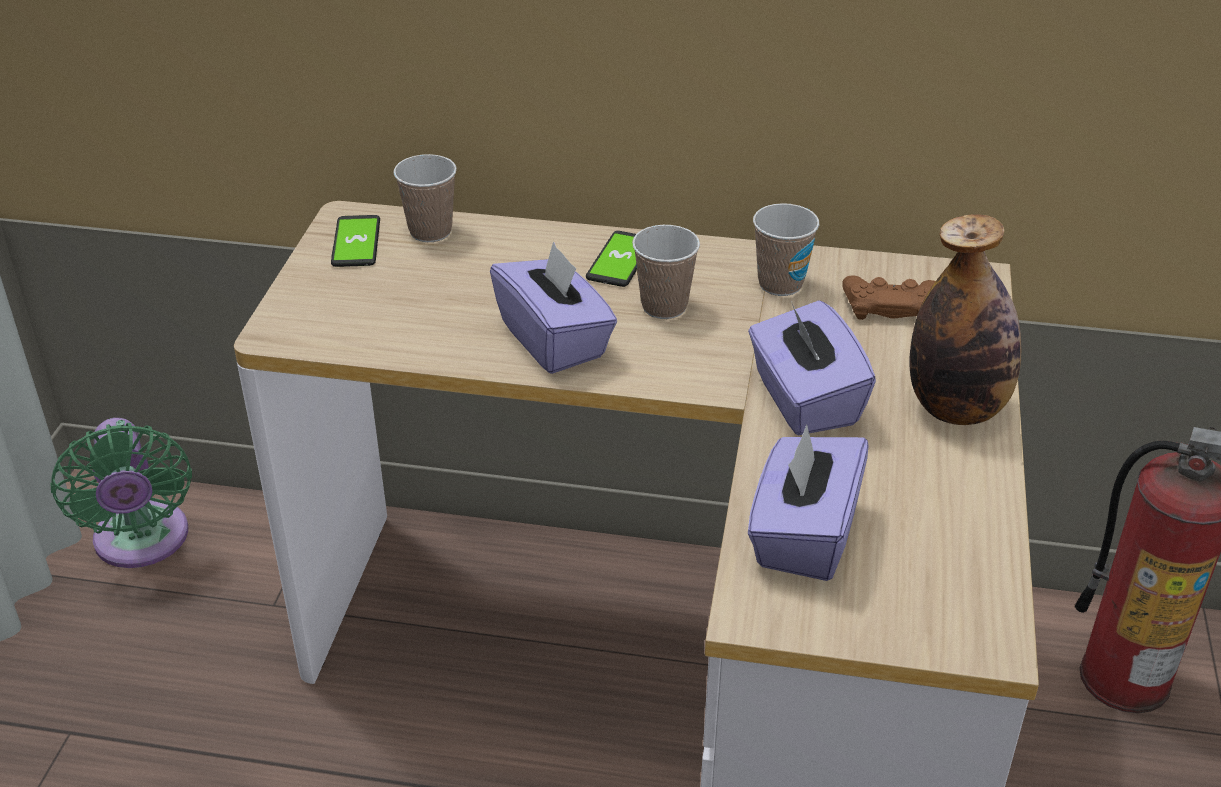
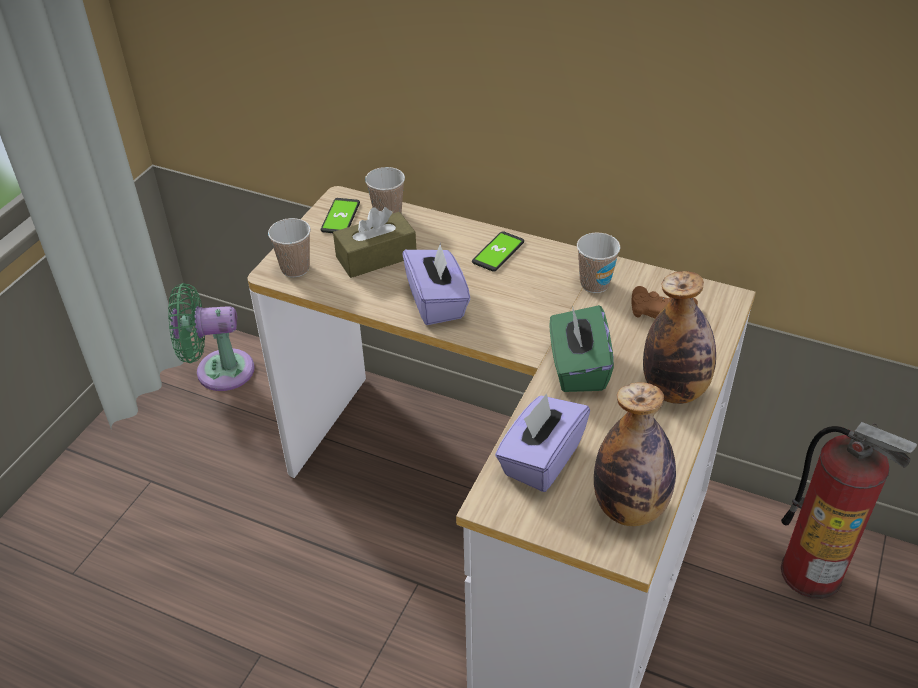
camera: 15 degrees right, 5 degrees up
green fan [50,418,192,568] -> green fan turned 90 degrees clockwise [168,283,255,391]
cup [632,225,700,319] -> cup moved to [268,218,311,277]
purple tissue box [748,300,876,435] -> green tissue box [550,305,614,392]
none -> brown tissue box [333,207,417,278]
none -> bottle [594,382,676,526]

